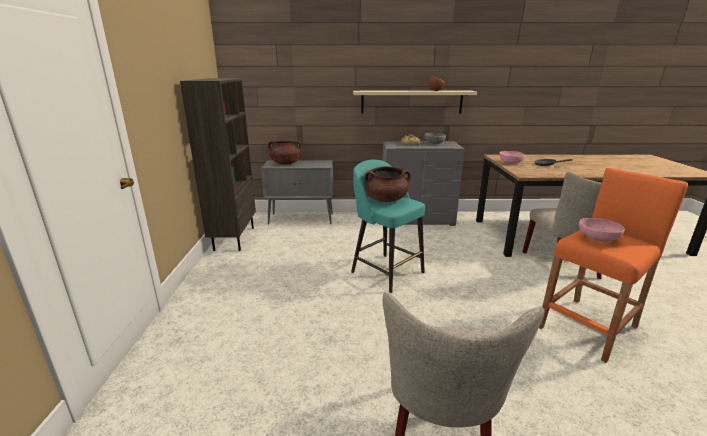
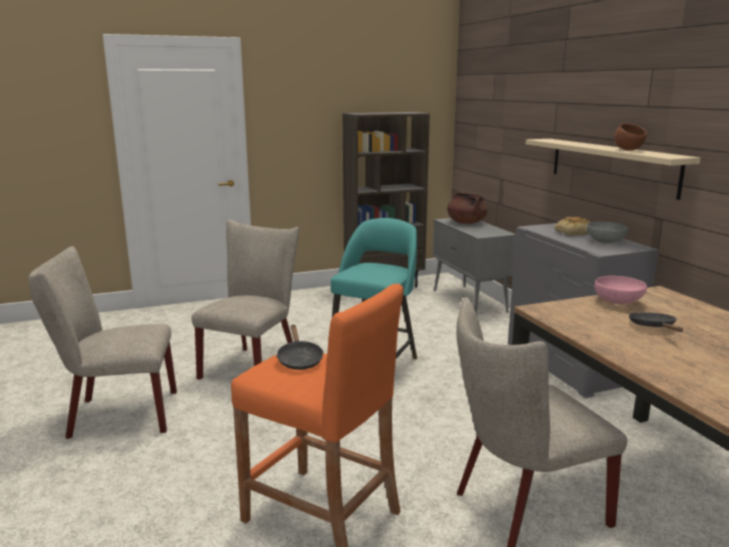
camera: 70 degrees right, 5 degrees down
brown cooking pot [365,166,411,202] -> none
pink bowl [579,218,625,242] -> black frying pan [276,325,324,370]
none -> beige chair [192,220,299,380]

